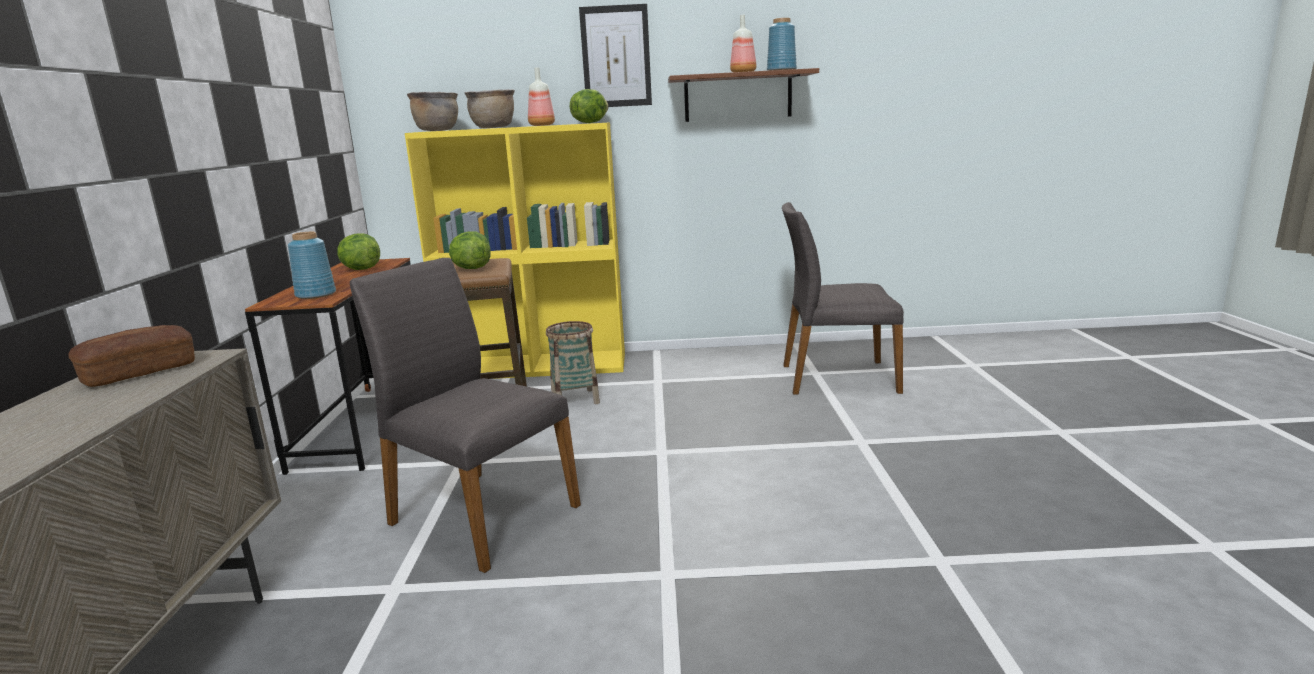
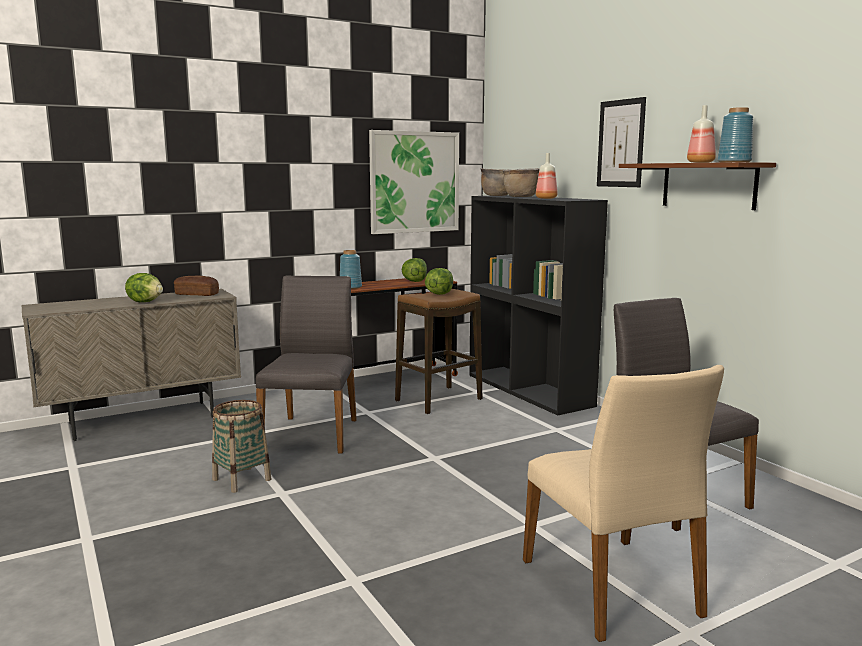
camera: 60 degrees right, 5 degrees down
yellow bookcase [405,122,625,379] -> black bookcase [469,195,608,415]
basket [546,321,600,404] -> basket moved to [212,400,272,493]
lettuce [570,89,609,123] -> lettuce moved to [125,273,163,302]
none -> picture [369,130,459,234]
none -> beige chair [523,365,724,642]

